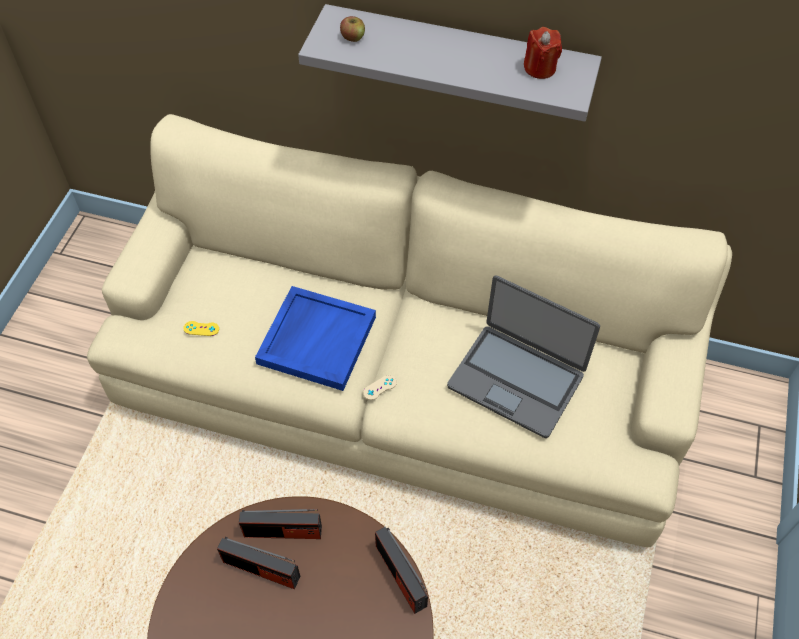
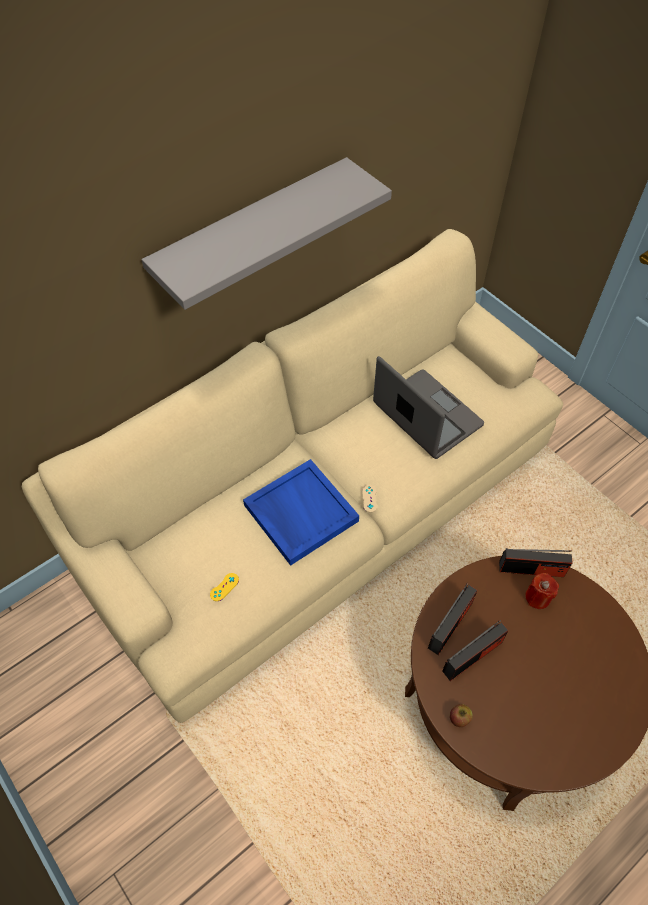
camera: 55 degrees left, 0 degrees up
apple [340,16,365,42] -> apple moved to [450,704,473,727]
laptop [447,275,600,438] -> laptop turned 105 degrees counterclockwise [373,356,484,459]
red candle [524,27,562,79] -> red candle moved to [525,573,559,609]

